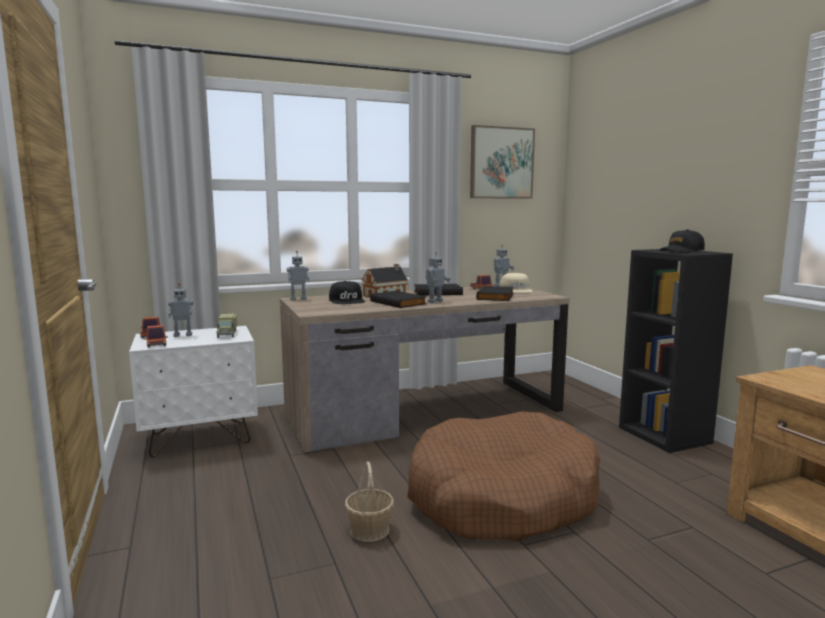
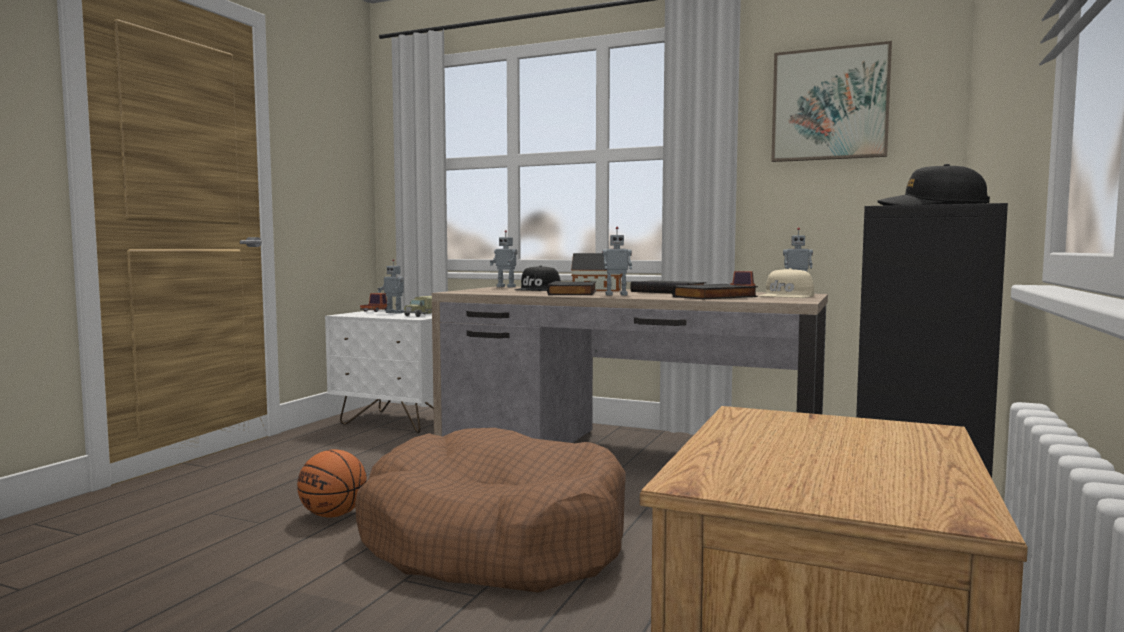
camera: 45 degrees right, 5 degrees down
toy truck [145,325,168,347] -> none
basket [345,461,394,542] -> basketball [297,449,367,517]

